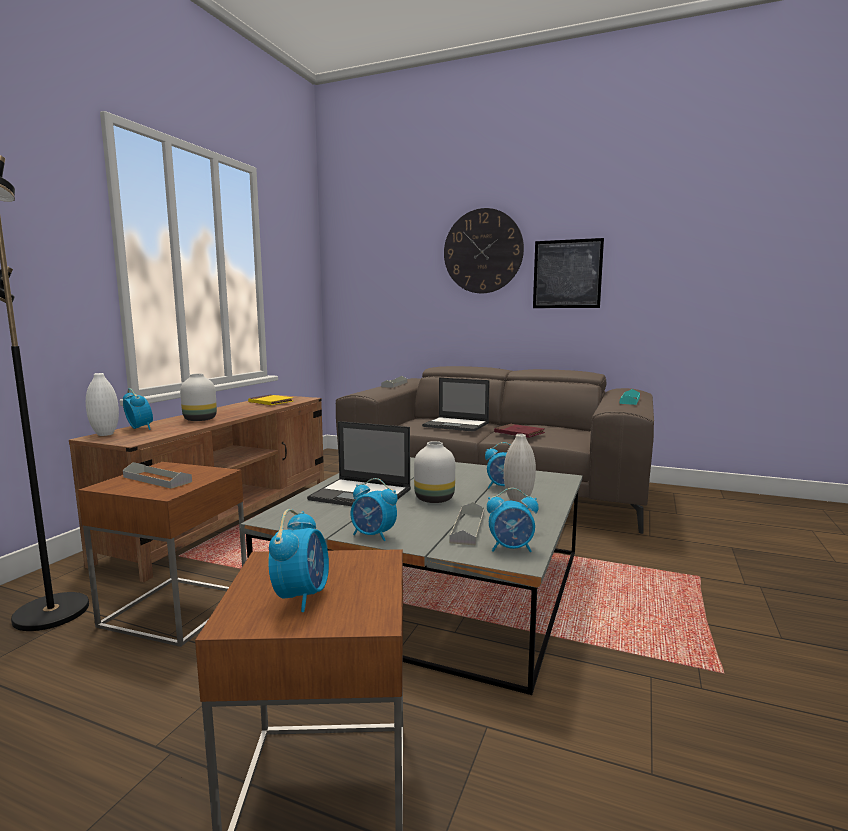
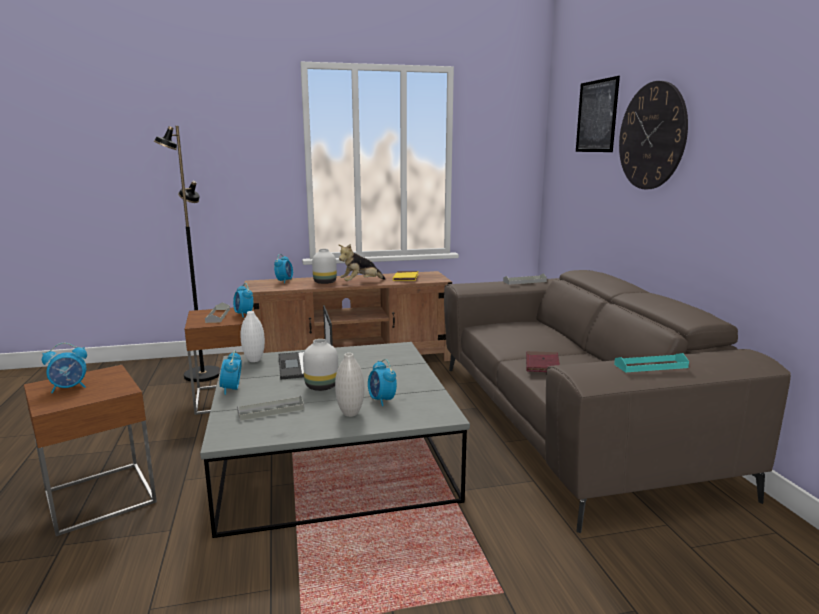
camera: 55 degrees right, 5 degrees up
white vase [86,373,119,436] -> white vase moved to [240,311,265,362]
laptop [422,378,490,432] -> none
alarm clock [487,488,539,552] -> alarm clock moved to [233,283,253,318]
picture [533,238,604,308] -> picture moved to [576,76,620,152]
none -> plush toy [339,244,385,281]

